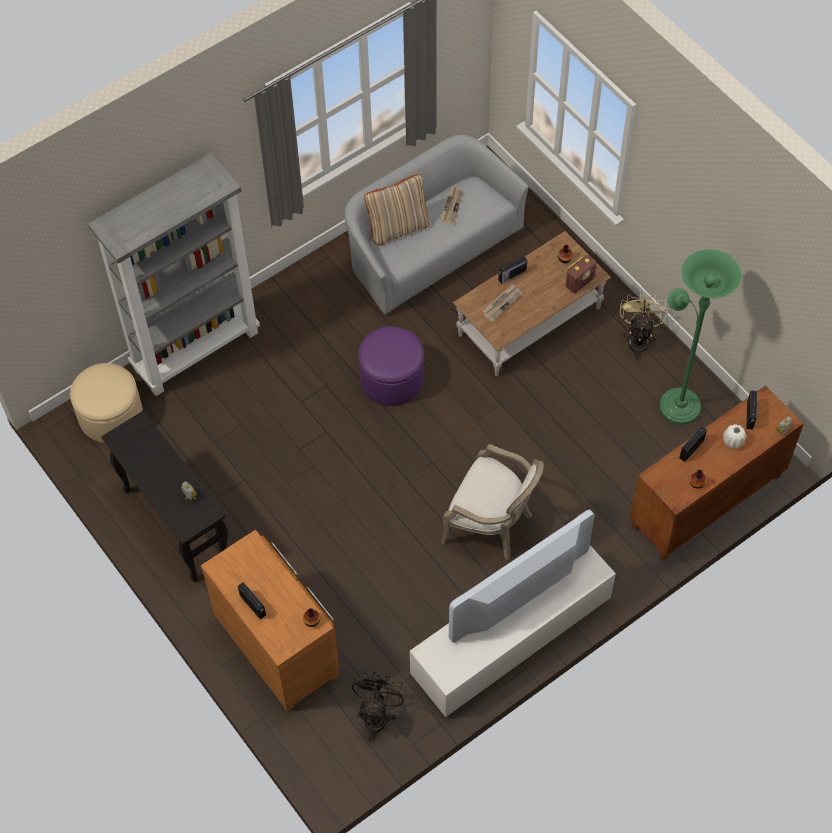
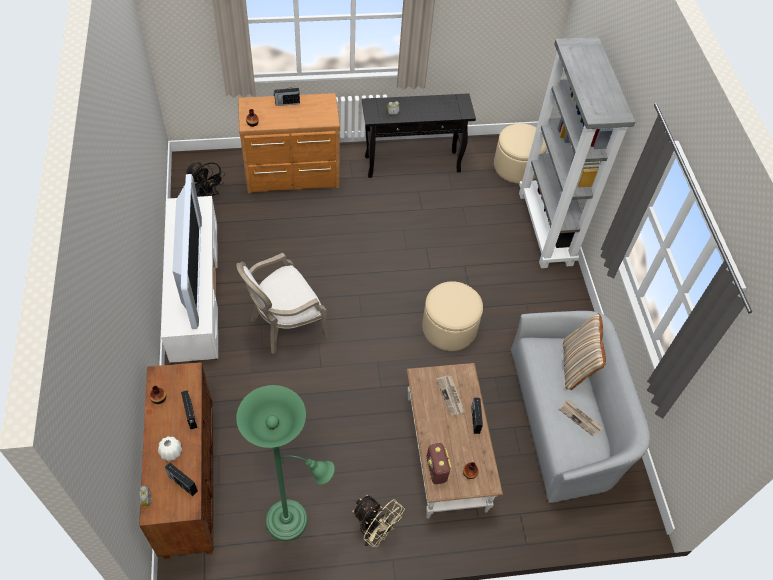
camera: 115 degrees right, 5 degrees down
purple ottoman [358,326,424,406] -> beige ottoman [422,281,483,351]

